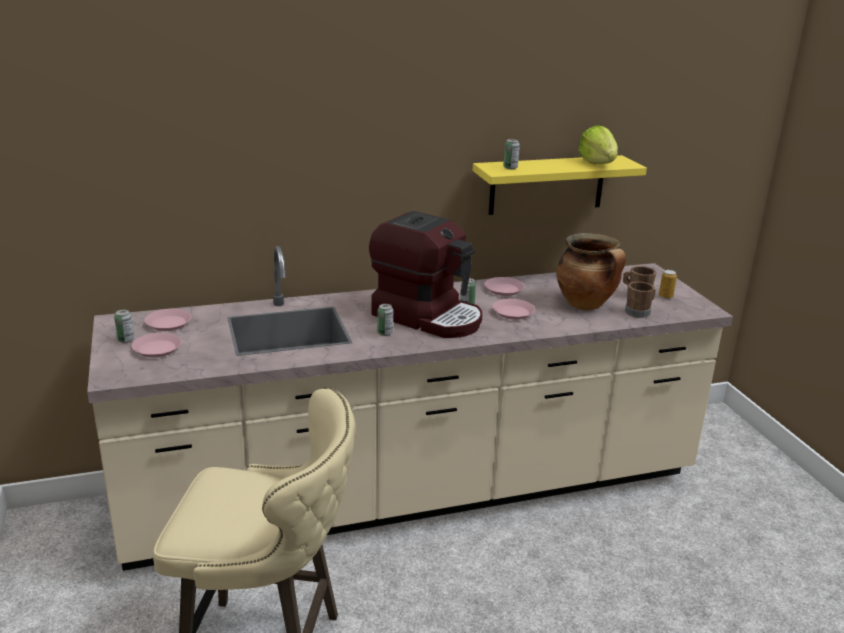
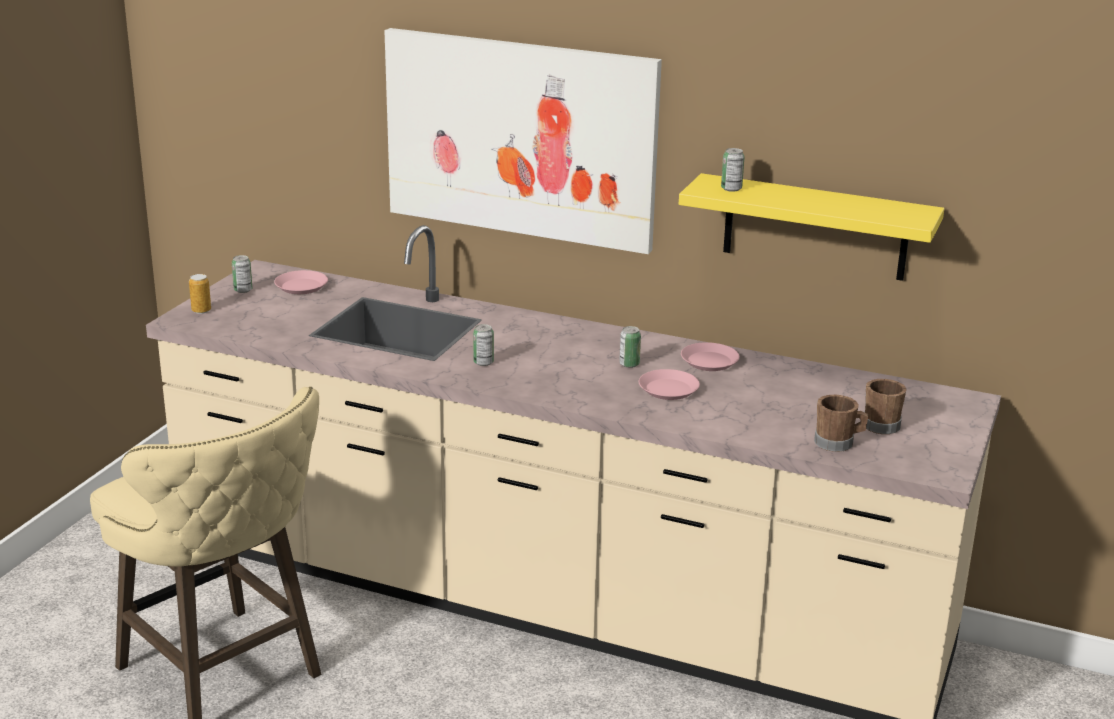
camera: 40 degrees right, 0 degrees up
pink plate [132,333,182,357] -> none
coffee machine [369,211,482,338] -> none
cooking pot [556,233,626,310] -> none
lettuce [578,125,618,164] -> none
can [659,270,677,299] -> can moved to [189,274,211,314]
none -> picture [384,28,662,254]

